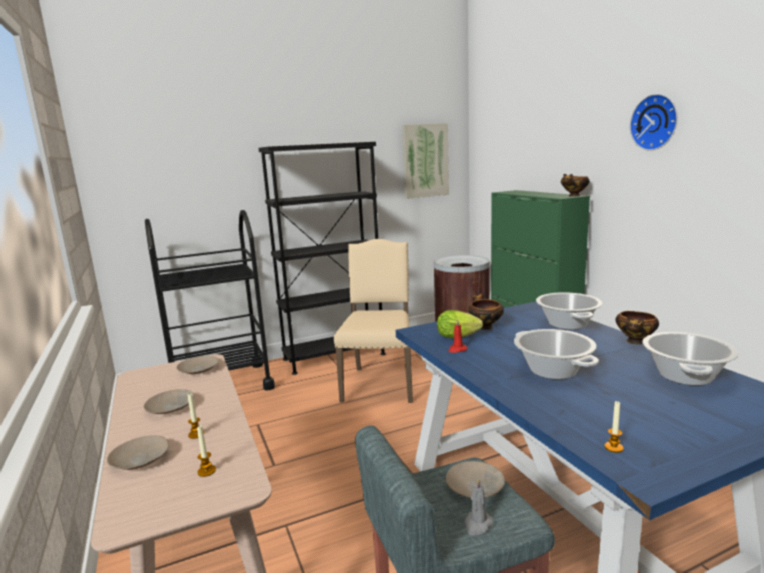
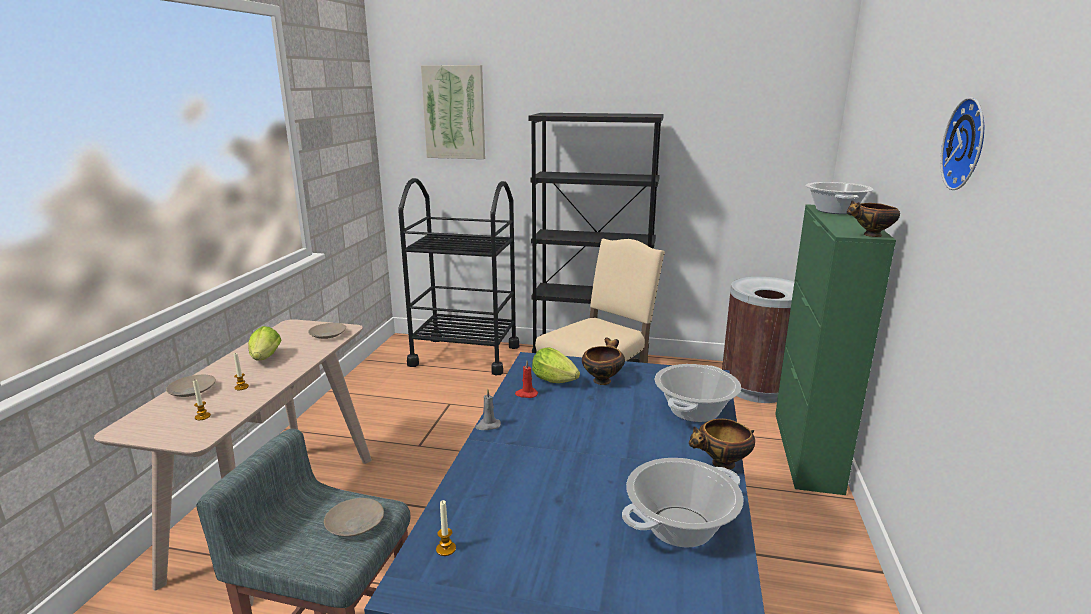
camera: 35 degrees right, 5 degrees up
beige plate [144,389,194,414] -> lettuce [248,326,281,360]
picture [402,123,449,199] -> picture moved to [421,65,485,159]
grey candle [464,478,494,536] -> grey candle moved to [475,389,501,430]
cooking pot [514,329,599,379] -> cooking pot moved to [805,182,873,214]

